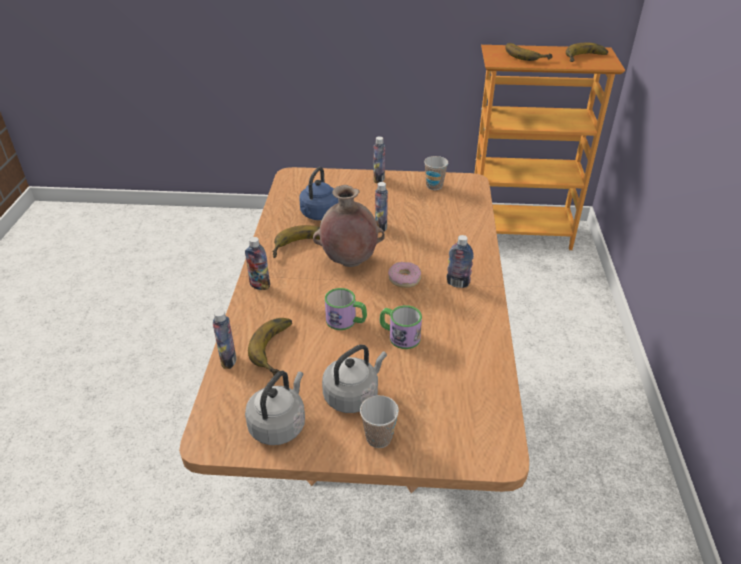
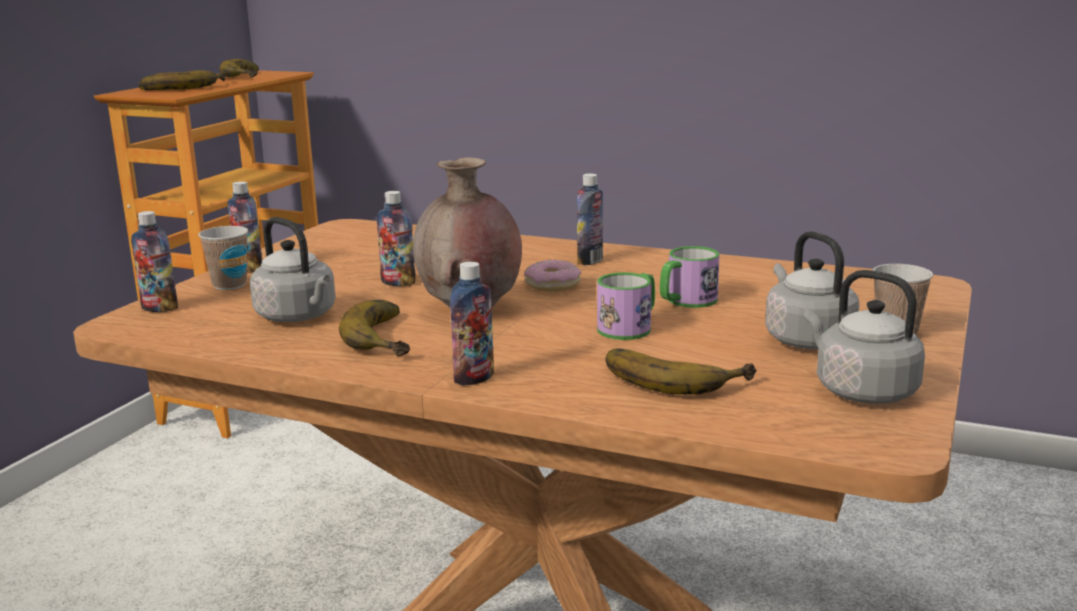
camera: 70 degrees left, 20 degrees down
bottle [213,309,236,369] -> bottle moved to [131,211,178,312]
blue kettle [299,167,339,220] -> grey kettle [250,217,336,322]
cup [424,156,448,190] -> cup moved to [198,226,248,290]

